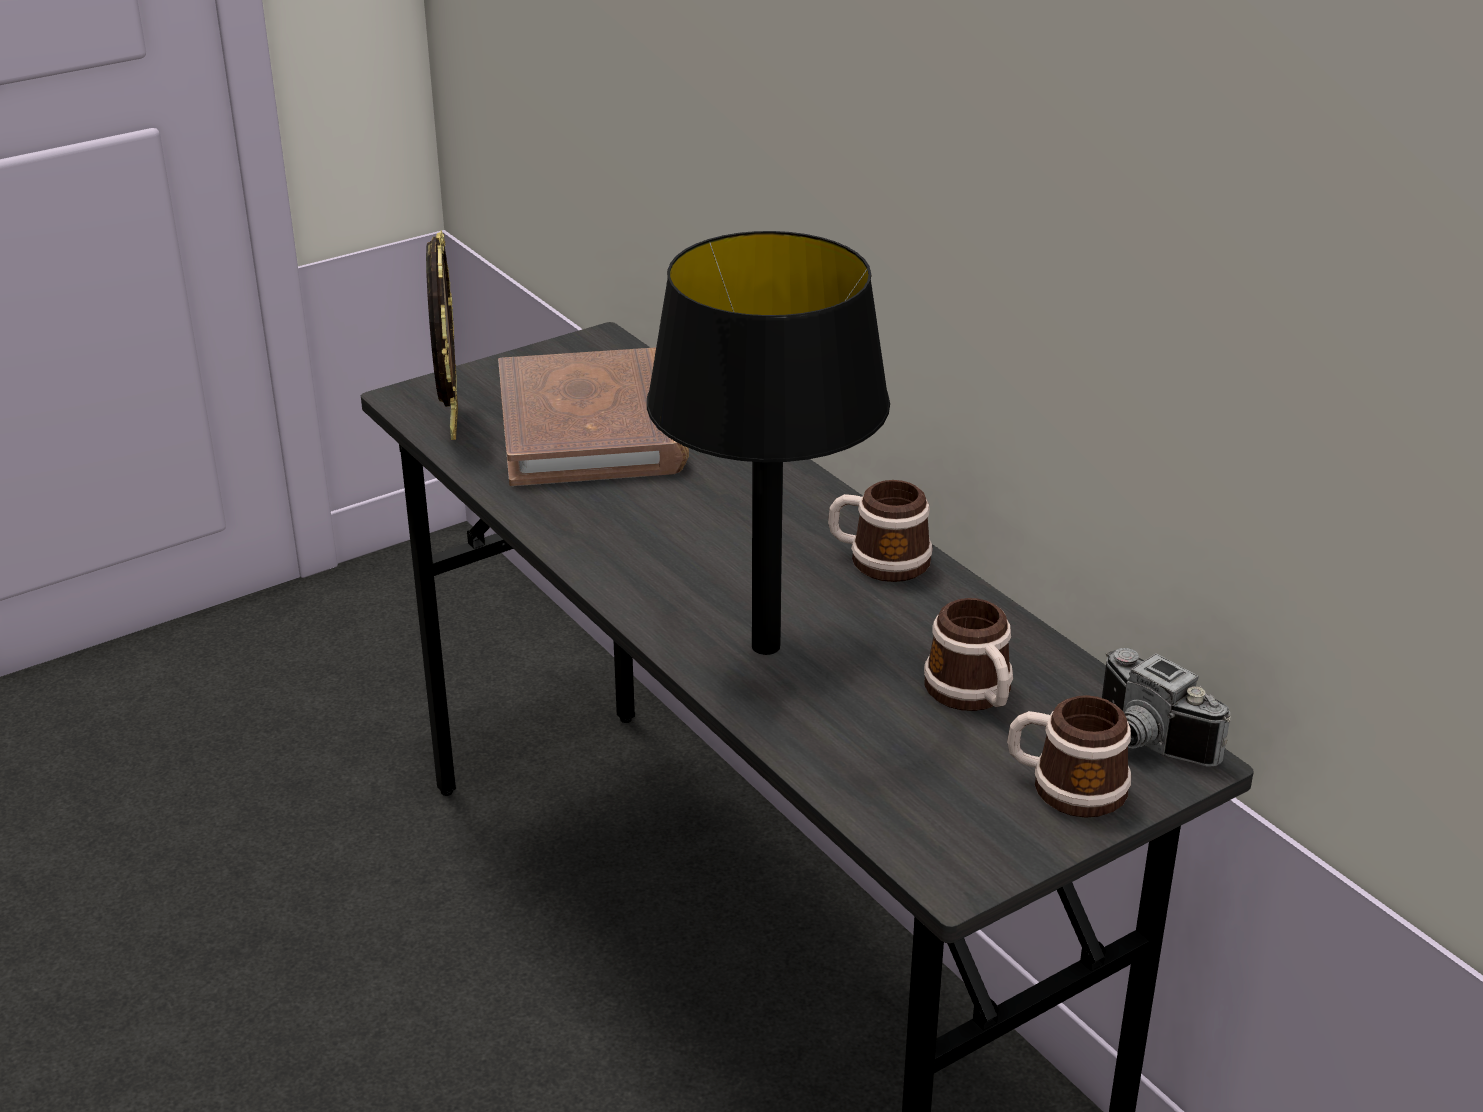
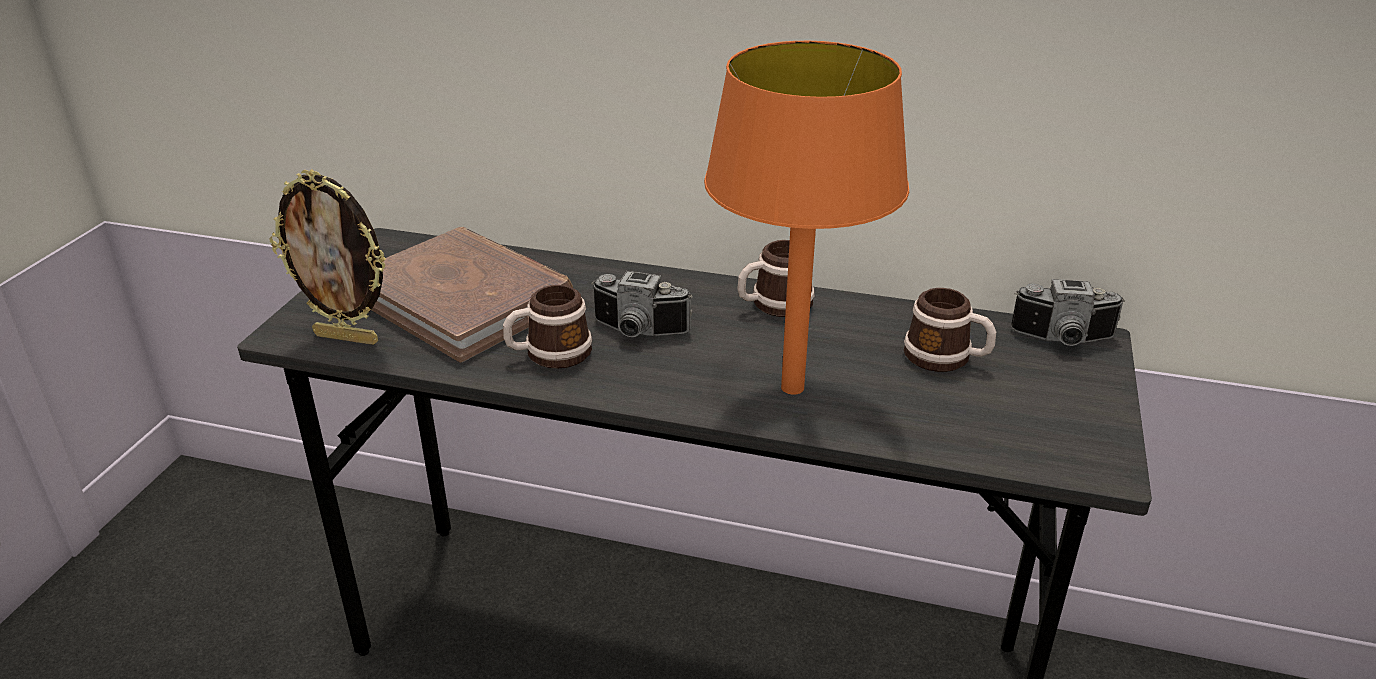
camera: 40 degrees left, 0 degrees up
picture frame [426,230,458,440] -> picture frame turned 150 degrees clockwise [270,169,386,345]
black table lamp [647,231,890,655] -> orange table lamp [704,41,909,395]
mug [1007,695,1131,818] -> mug moved to [503,285,592,369]
none -> camera [591,271,693,337]

